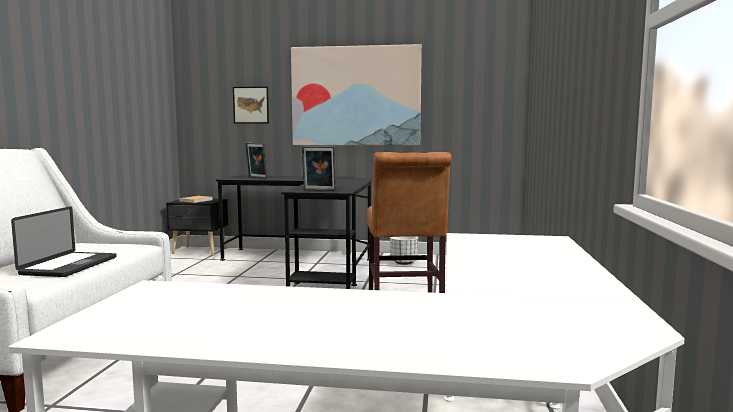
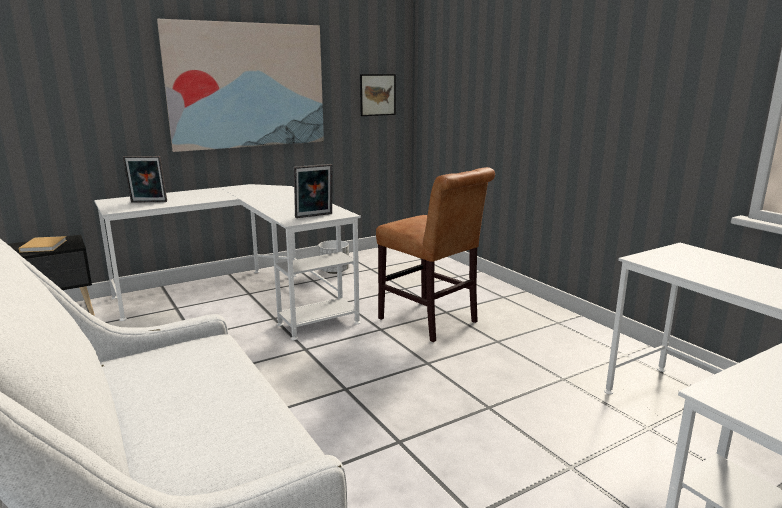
camera: 40 degrees left, 10 degrees up
laptop [11,206,117,277] -> none
black desk [216,175,373,289] -> white desk [94,184,361,340]
picture [233,86,269,123] -> picture moved to [360,74,396,116]

